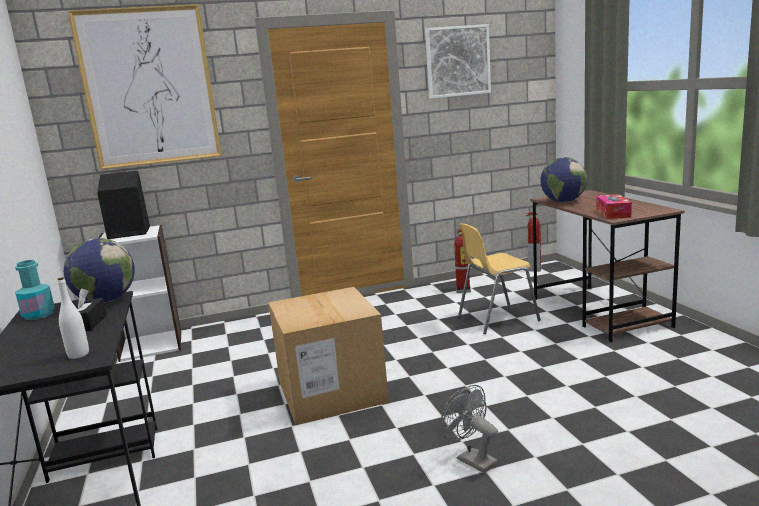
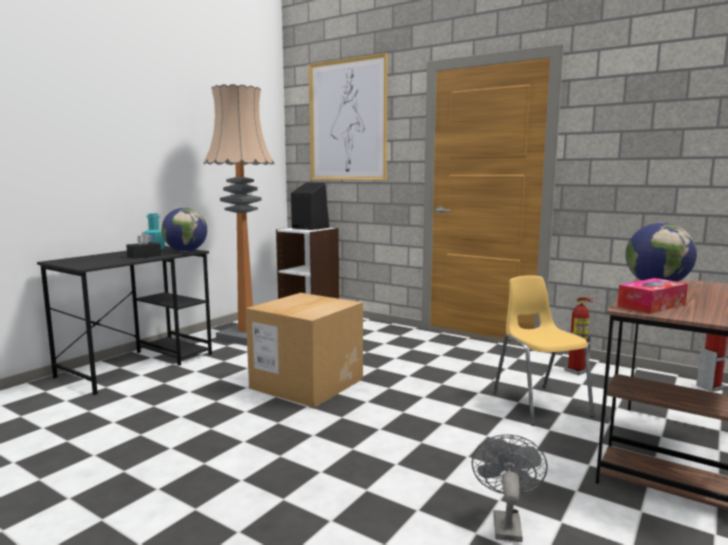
camera: 50 degrees right, 5 degrees down
white bottle [57,277,89,359] -> none
picture [425,24,491,99] -> none
grey fan [442,385,498,473] -> grey fan moved to [472,434,548,542]
yellow chair [458,223,541,334] -> yellow chair turned 45 degrees clockwise [493,275,594,426]
none -> floor lamp [204,84,274,346]

